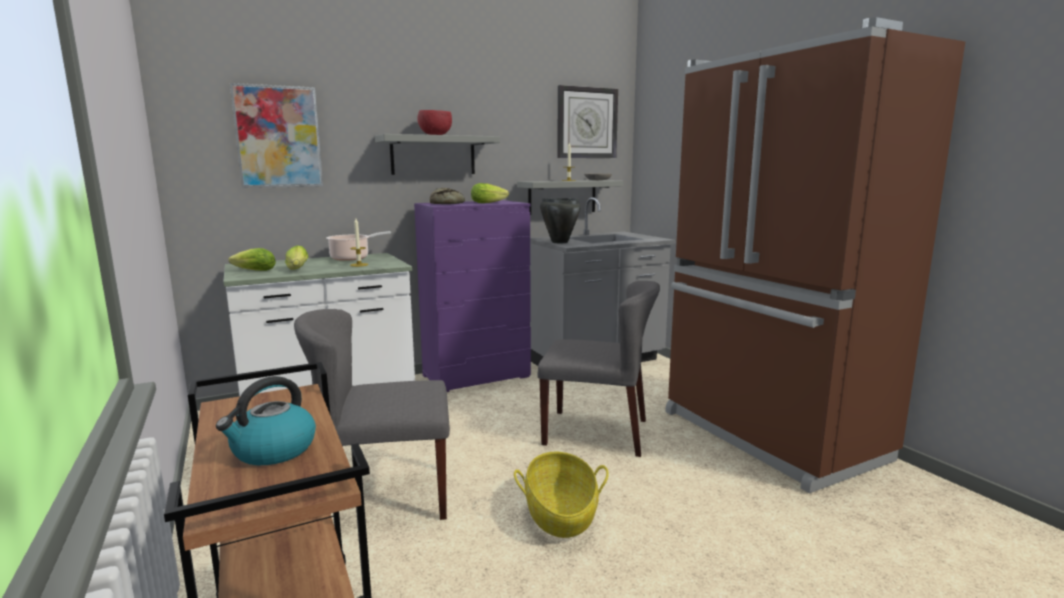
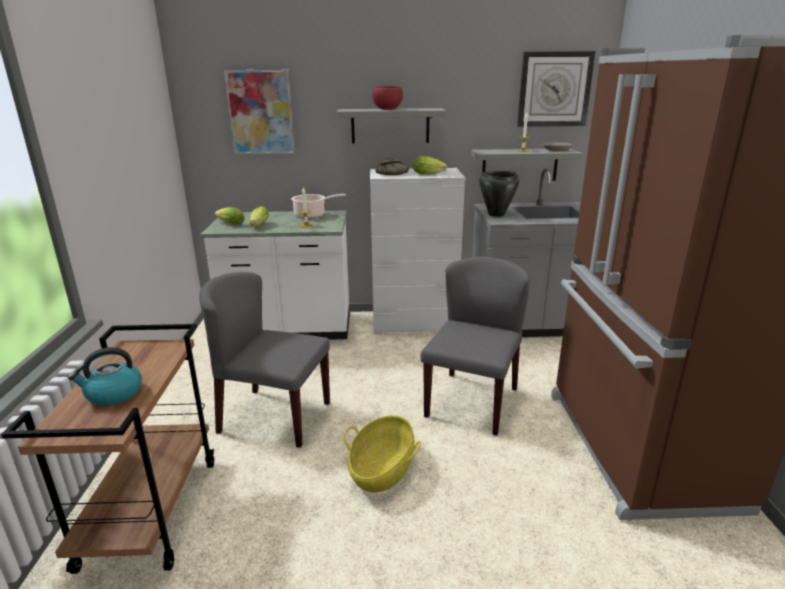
camera: 25 degrees right, 10 degrees up
purple dresser [414,200,531,392] -> white dresser [370,168,465,334]
grey chair [537,281,660,457] -> grey chair turned 105 degrees counterclockwise [420,257,530,436]

